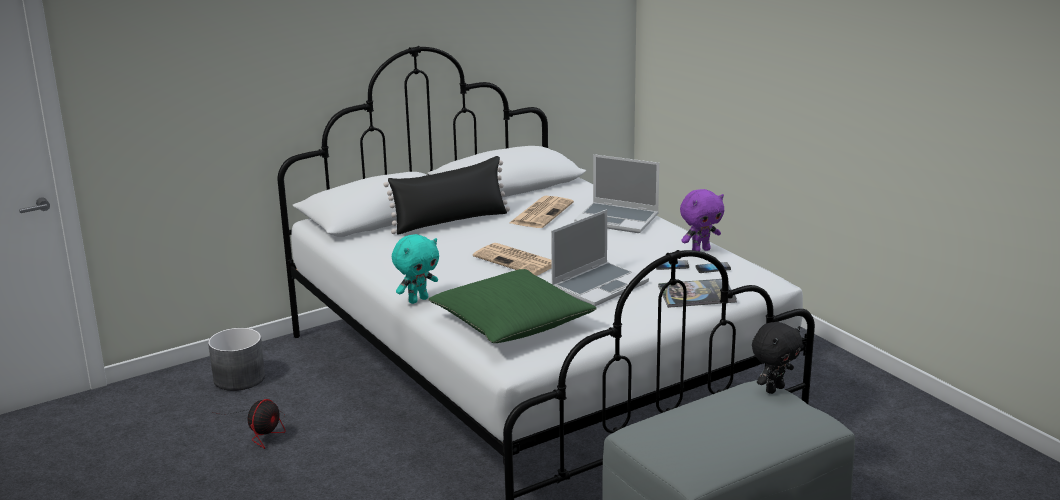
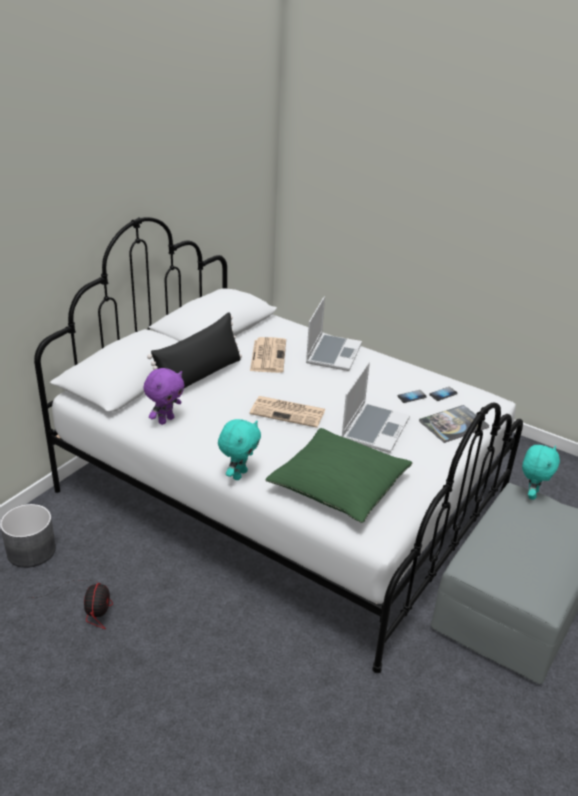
camera: 25 degrees left, 10 degrees up
laptop [574,154,659,233] -> laptop turned 75 degrees counterclockwise [306,296,362,371]
purple plush toy [680,189,724,251] -> purple plush toy moved to [143,368,184,425]
black plush toy [752,322,803,394] -> turquoise plush toy [522,445,560,500]

